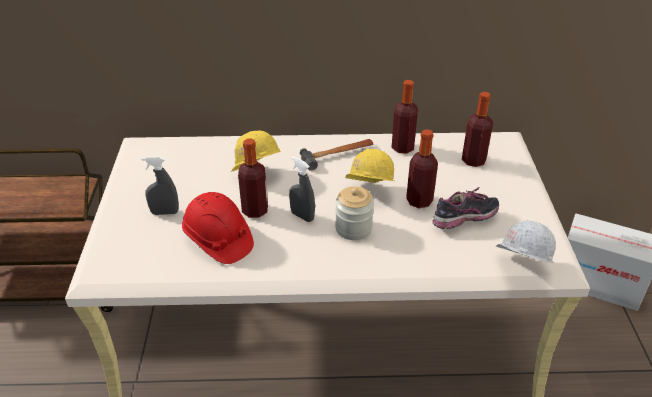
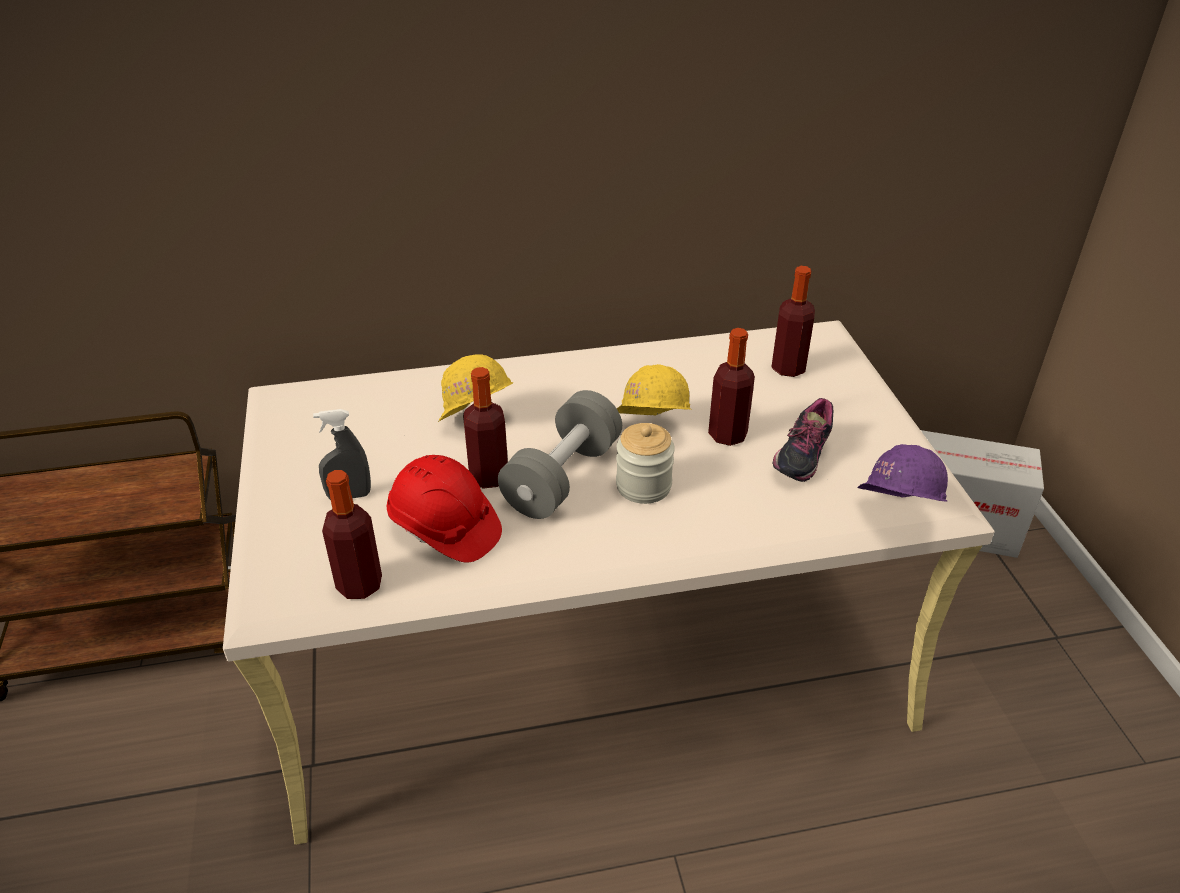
camera: 10 degrees left, 0 degrees up
grey spray bottle [289,156,315,222] -> grey dumbbell [498,390,622,519]
hammer [300,139,374,171] -> none
bottle [391,80,418,154] -> bottle moved to [322,470,382,599]
shoe [432,187,499,229] -> shoe turned 150 degrees clockwise [773,398,833,482]
white hard hat [496,220,556,263] -> purple hard hat [857,444,948,502]

